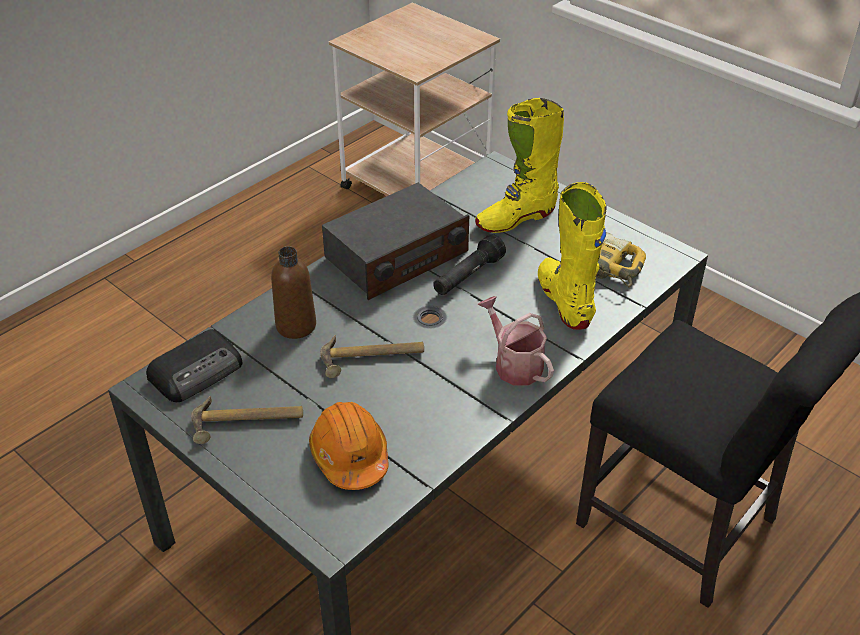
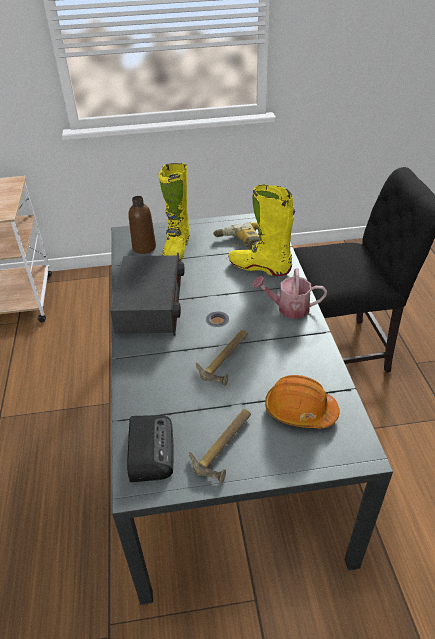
camera: 50 degrees left, 0 degrees up
brown bottle [271,246,316,339] -> brown bottle moved to [129,196,156,254]
black flashlight [433,234,506,295] -> none

